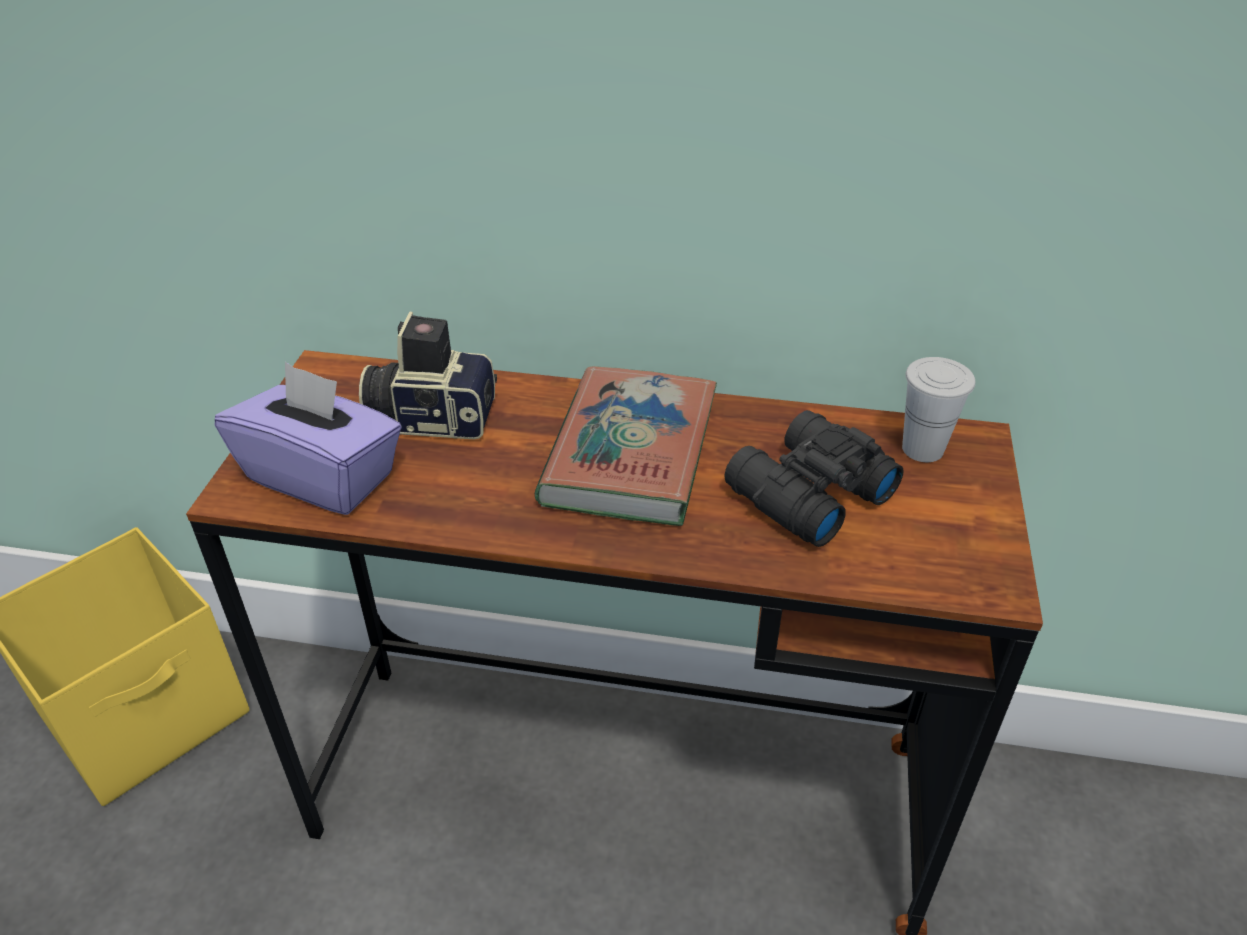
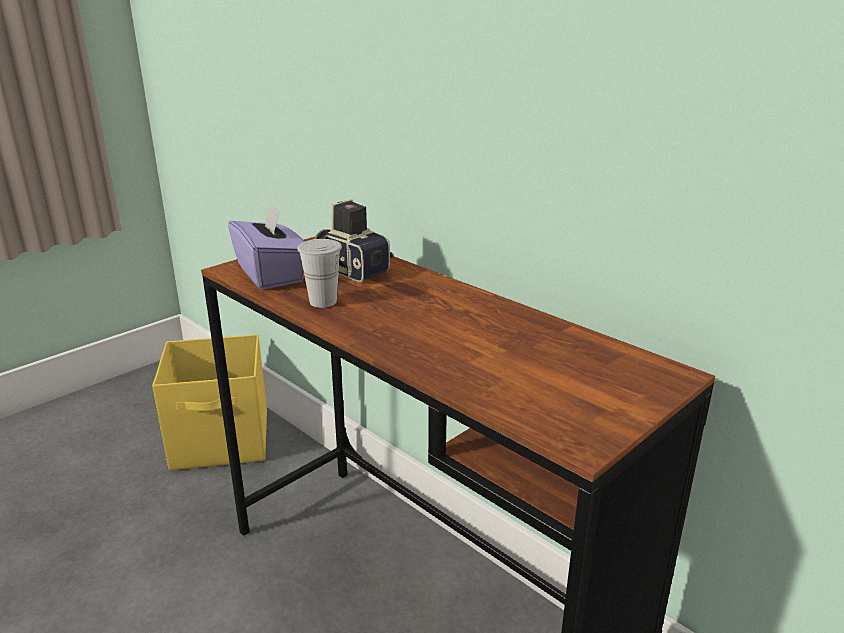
camera: 35 degrees right, 15 degrees down
book [535,366,717,526] -> none
black binoculars [724,410,904,547] -> none
white cup [902,357,975,462] -> white cup moved to [297,239,342,308]

